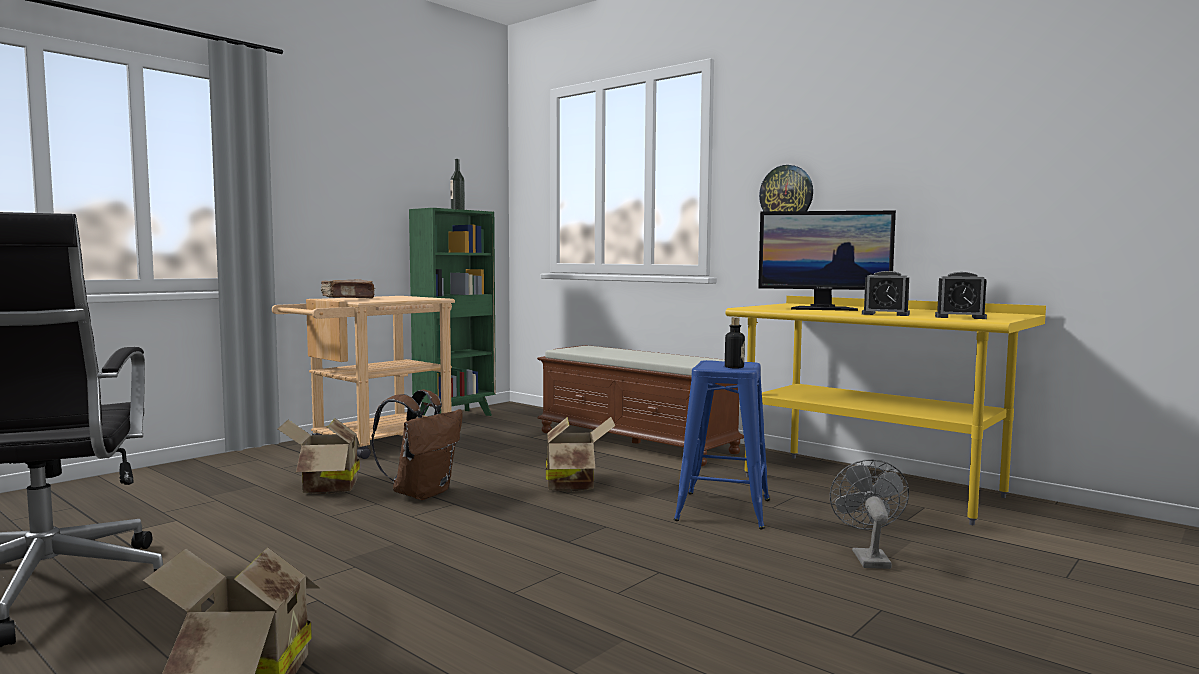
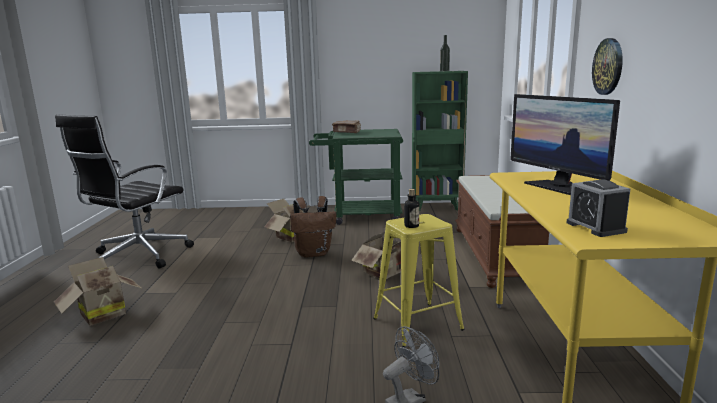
camera: 50 degrees right, 10 degrees up
beige cart [272,296,455,459] -> green cart [309,129,403,225]
blue stool [674,360,770,529] -> yellow stool [373,214,465,348]
alarm clock [862,271,910,316] -> none

